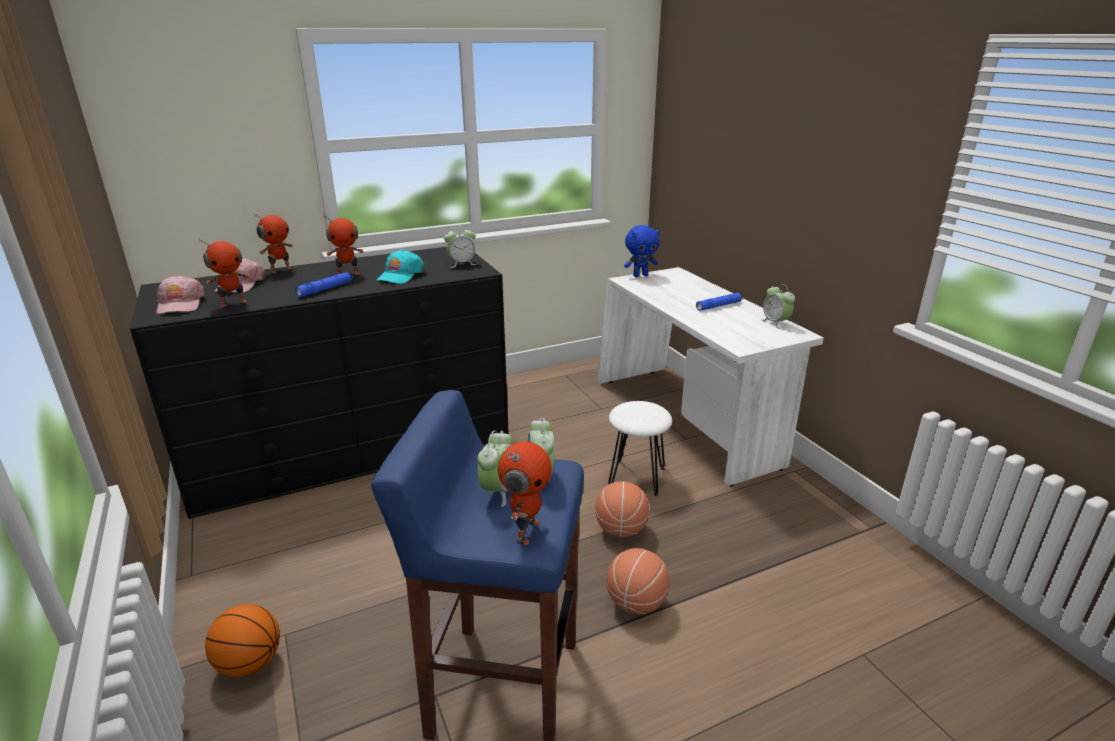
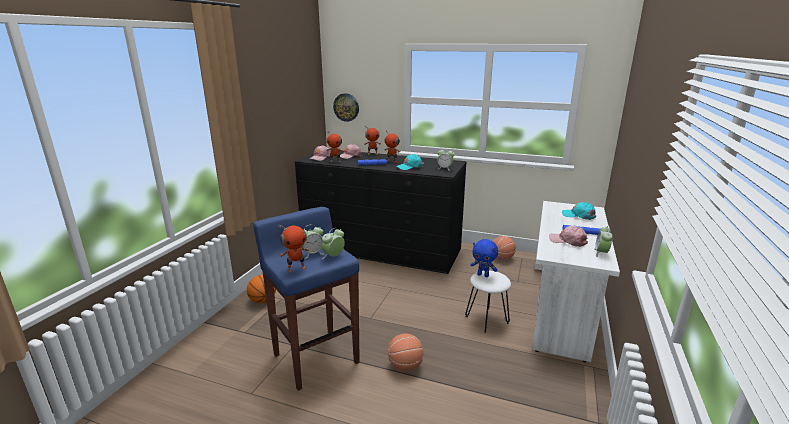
camera: 45 degrees right, 5 degrees down
basketball [595,481,649,537] -> basketball moved to [493,236,516,260]
blue plush toy [624,225,660,277] -> blue plush toy moved to [471,239,498,277]
none -> wall clock [333,93,359,122]
none -> pink cap [549,226,588,247]
none -> turquoise cap [562,202,596,220]

